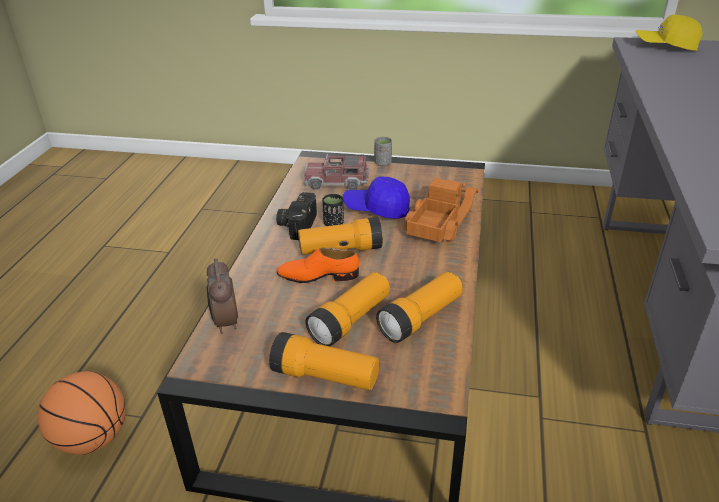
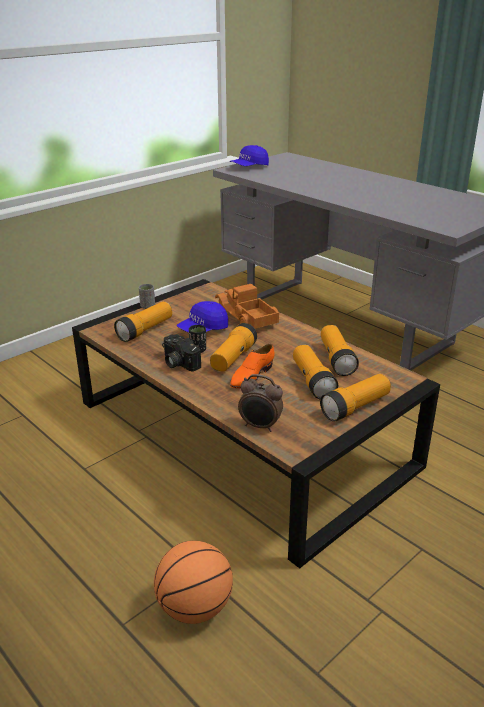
camera: 55 degrees left, 5 degrees down
toy truck [304,154,369,190] -> flashlight [114,301,172,342]
yellow cap [636,14,702,51] -> blue cap [230,145,269,166]

